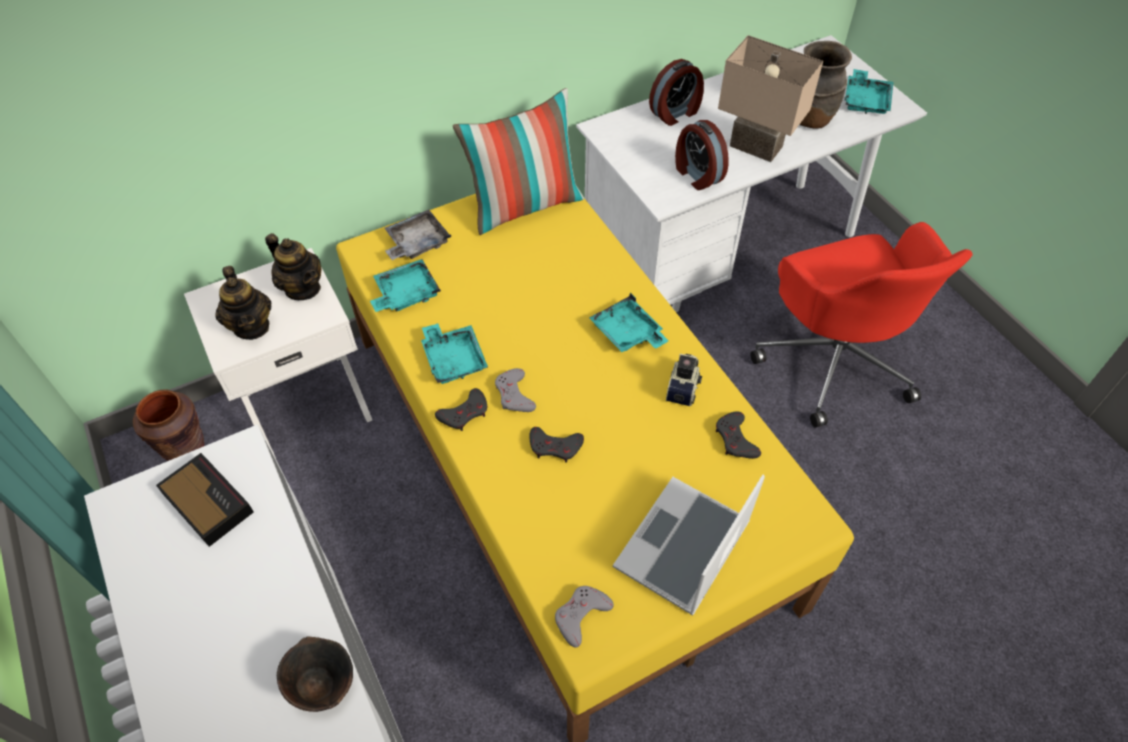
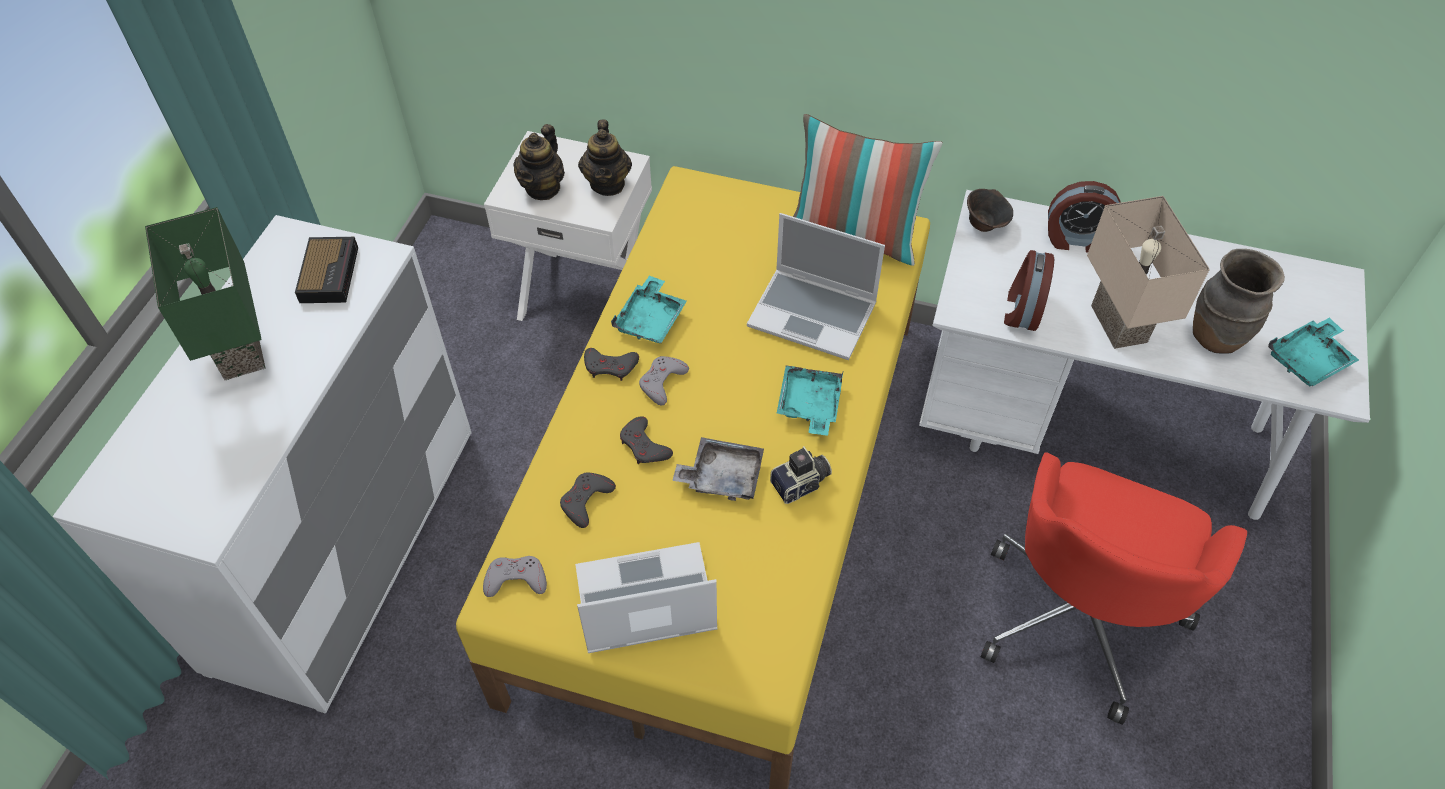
camera: 45 degrees right, 0 degrees up
brown vase [133,389,204,461] -> none
brown bowl [277,636,353,712] -> brown bowl moved to [967,189,1013,232]
turquoise tray [370,259,441,312] -> none
grey tray [384,210,451,260] -> grey tray moved to [672,437,764,501]
grey game controller [716,412,761,459] -> grey game controller moved to [560,472,616,528]
none -> green table lamp [145,207,266,380]
none -> laptop [747,213,885,360]

